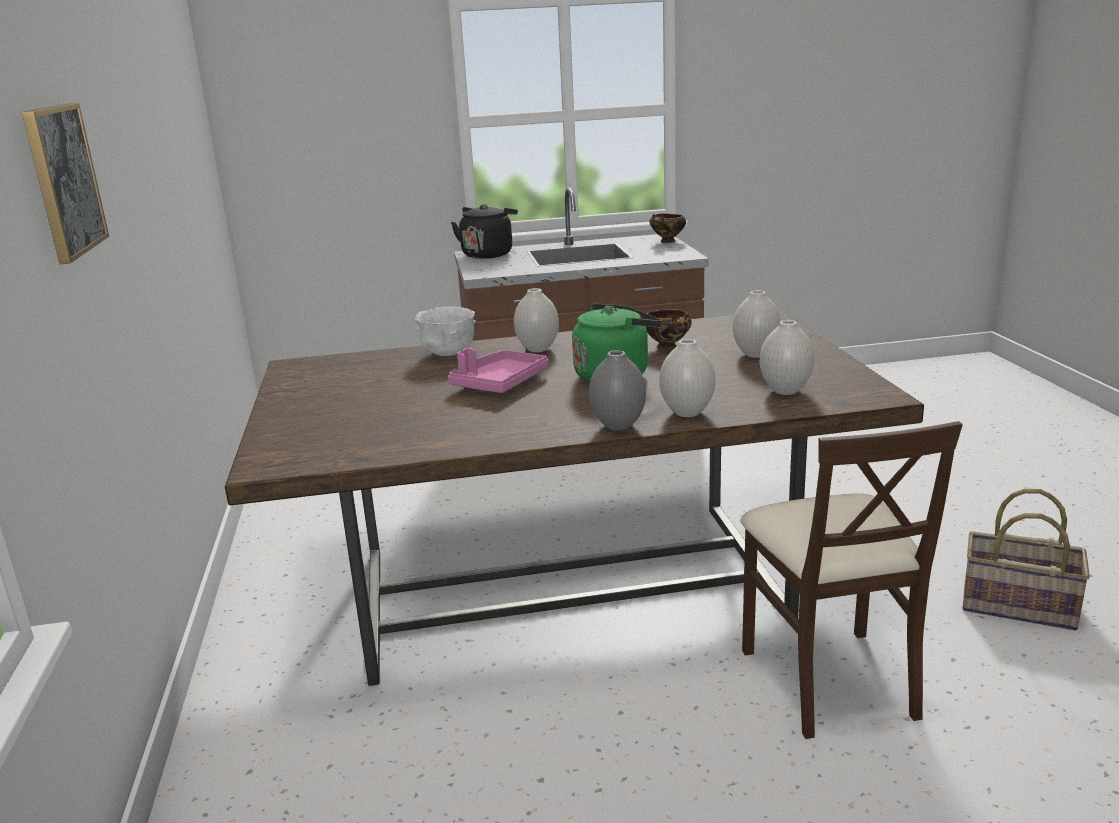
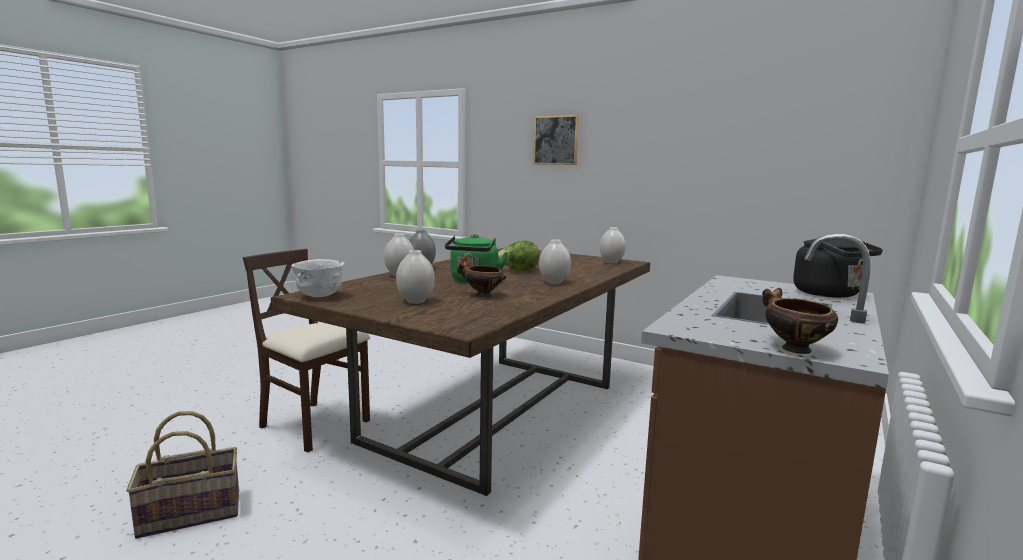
camera: 130 degrees right, 10 degrees down
white bowl [415,307,476,356] -> white bowl moved to [291,259,344,297]
pink tray [448,348,549,393] -> lettuce [498,240,539,271]
white vase [760,320,814,395] -> white vase moved to [600,227,626,263]

